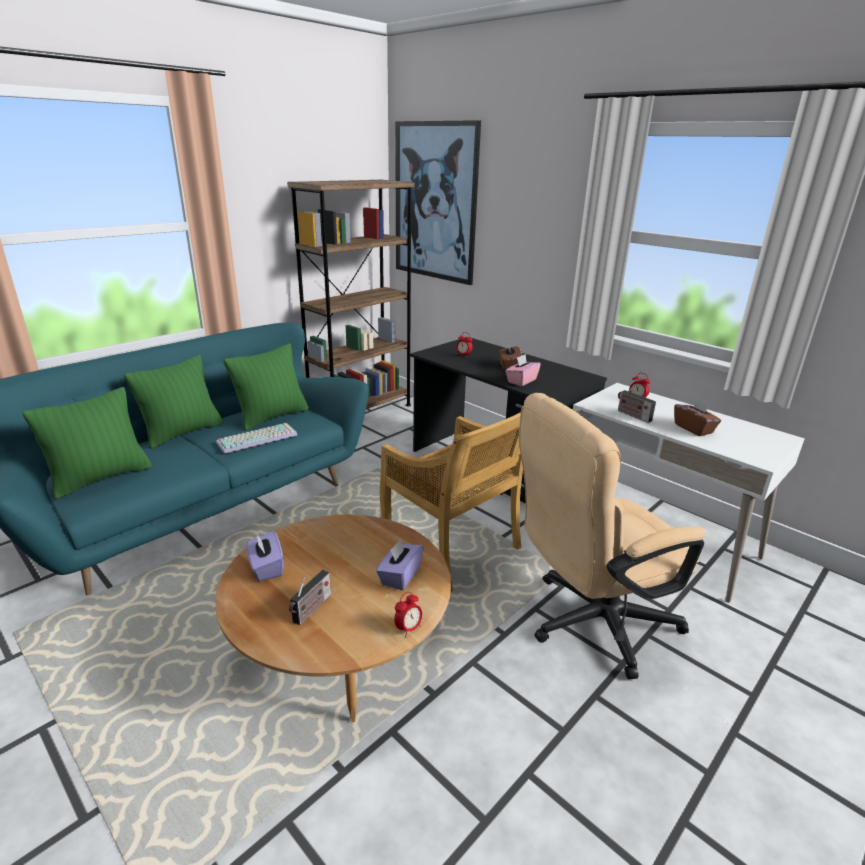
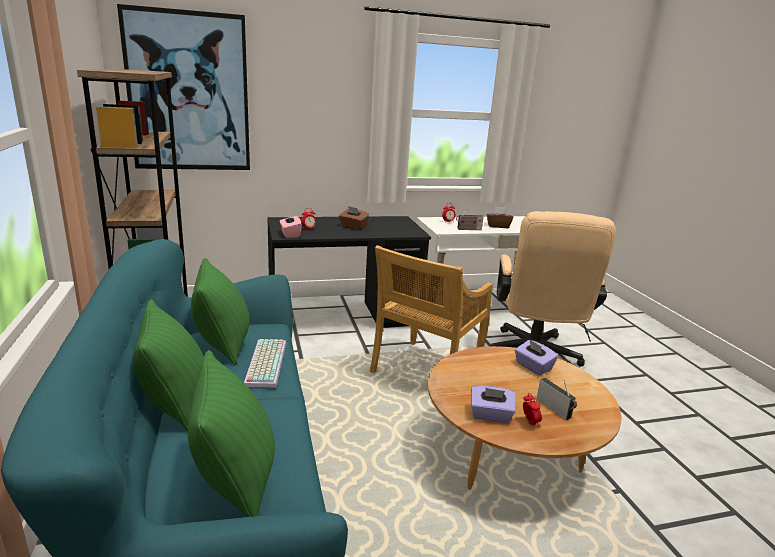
camera: 60 degrees left, 5 degrees down
beige chair [380,412,523,592] -> beige chair turned 135 degrees clockwise [370,245,493,373]
alarm clock [394,592,422,637] -> alarm clock moved to [523,393,542,428]
pink tissue box [505,354,541,386] -> pink tissue box moved to [280,213,302,238]

